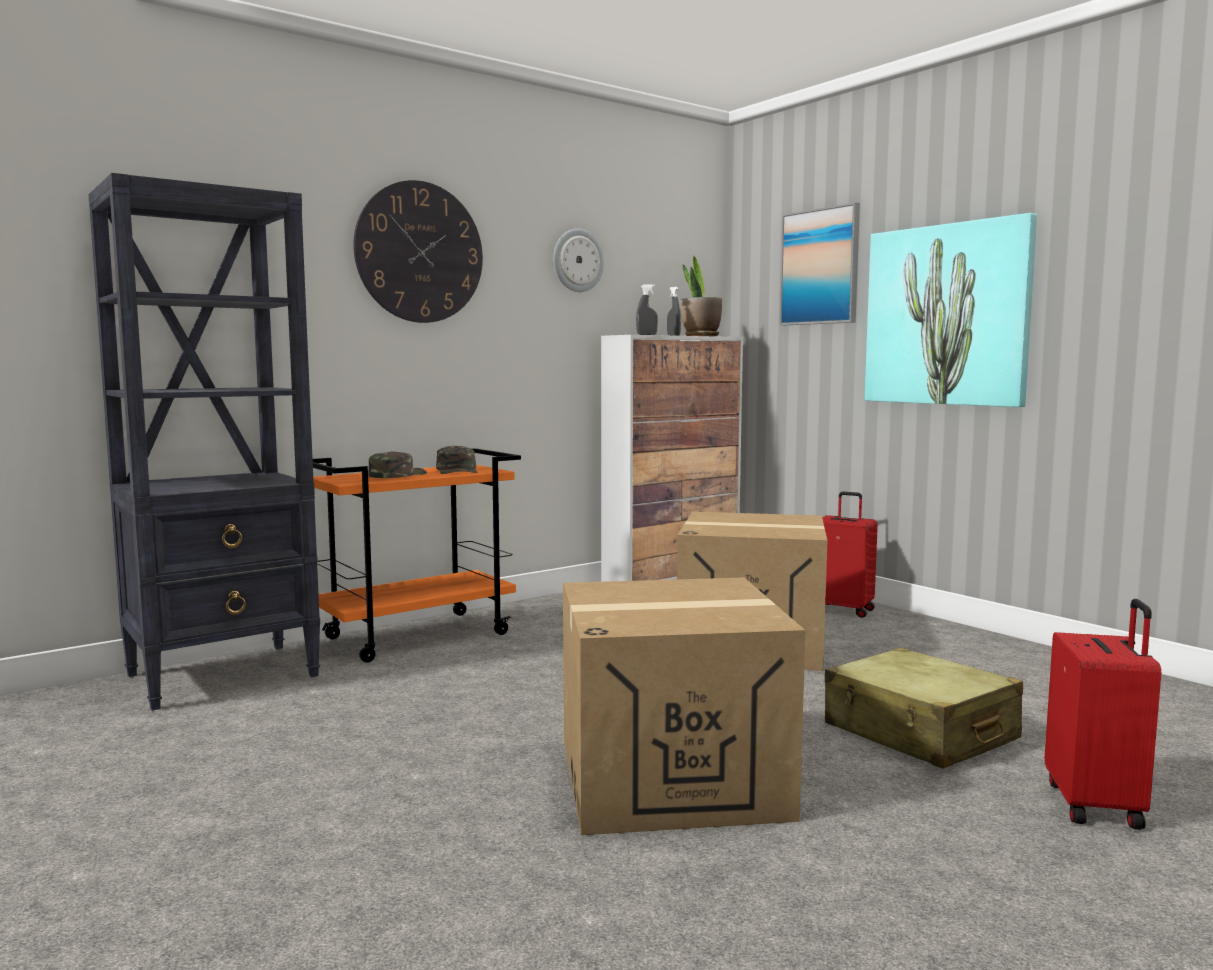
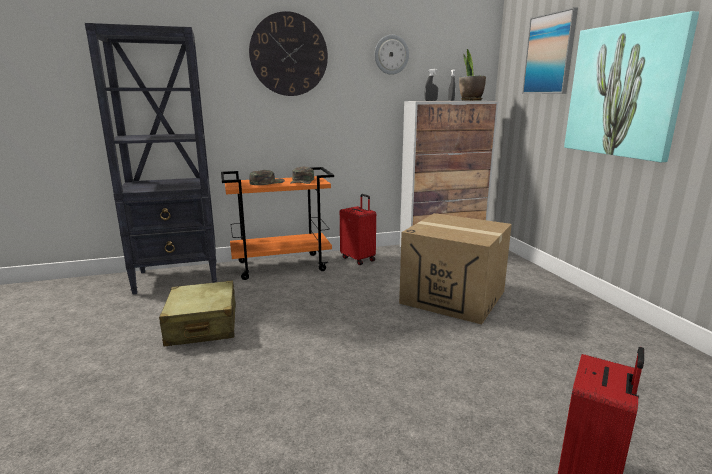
camera: 20 degrees right, 10 degrees up
cardboard box [563,578,805,835] -> none
red suitcase [822,491,878,618] -> red suitcase moved to [340,194,376,265]
beige suitcase [825,648,1023,769] -> beige suitcase moved to [159,280,236,346]

